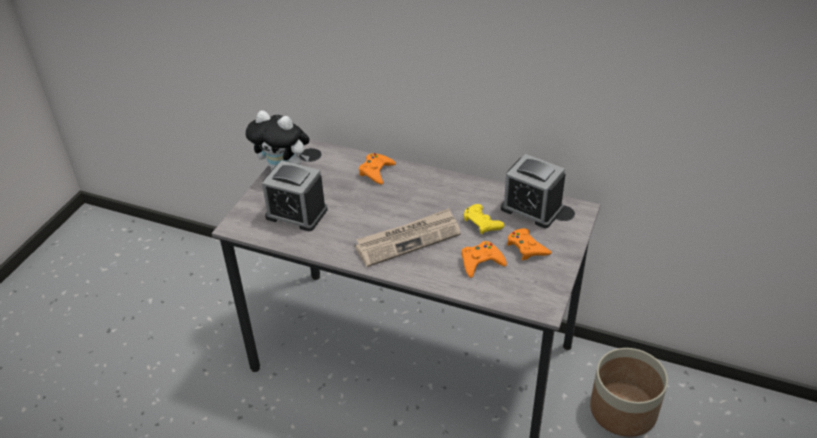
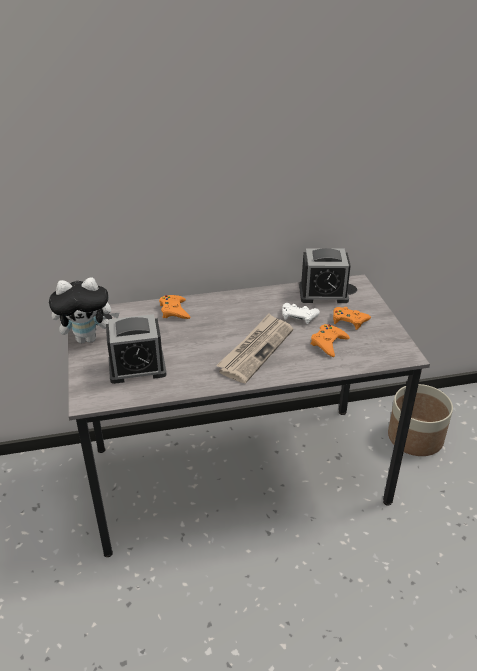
camera: 35 degrees left, 5 degrees down
yellow game controller [463,204,504,234] -> white game controller [282,303,320,324]

